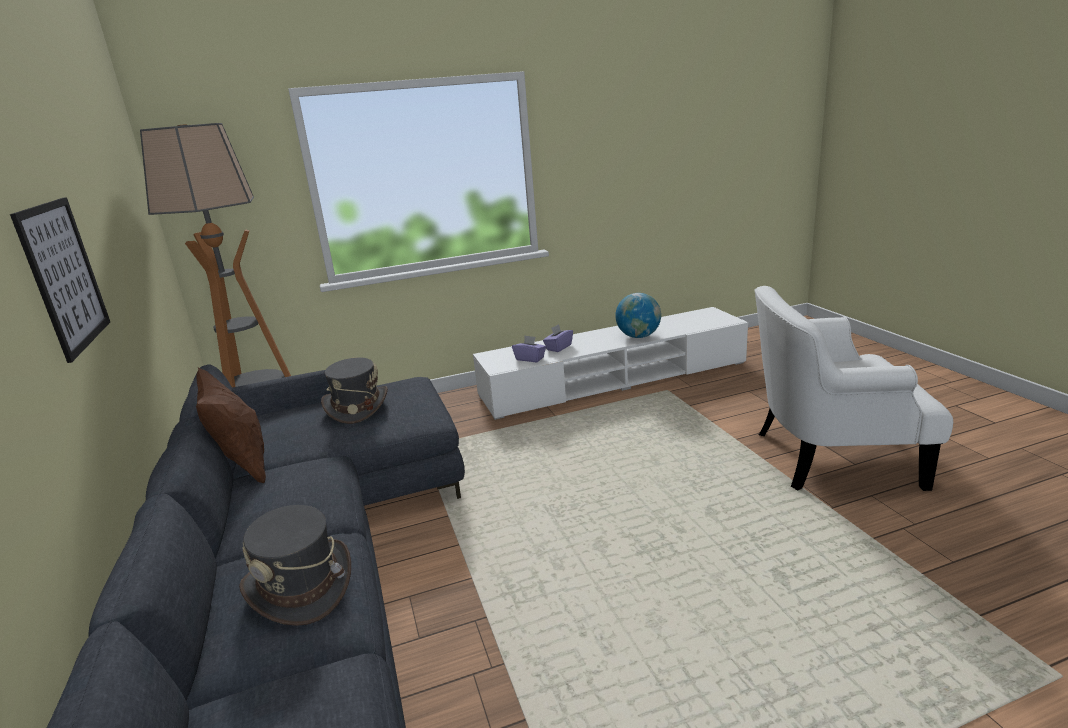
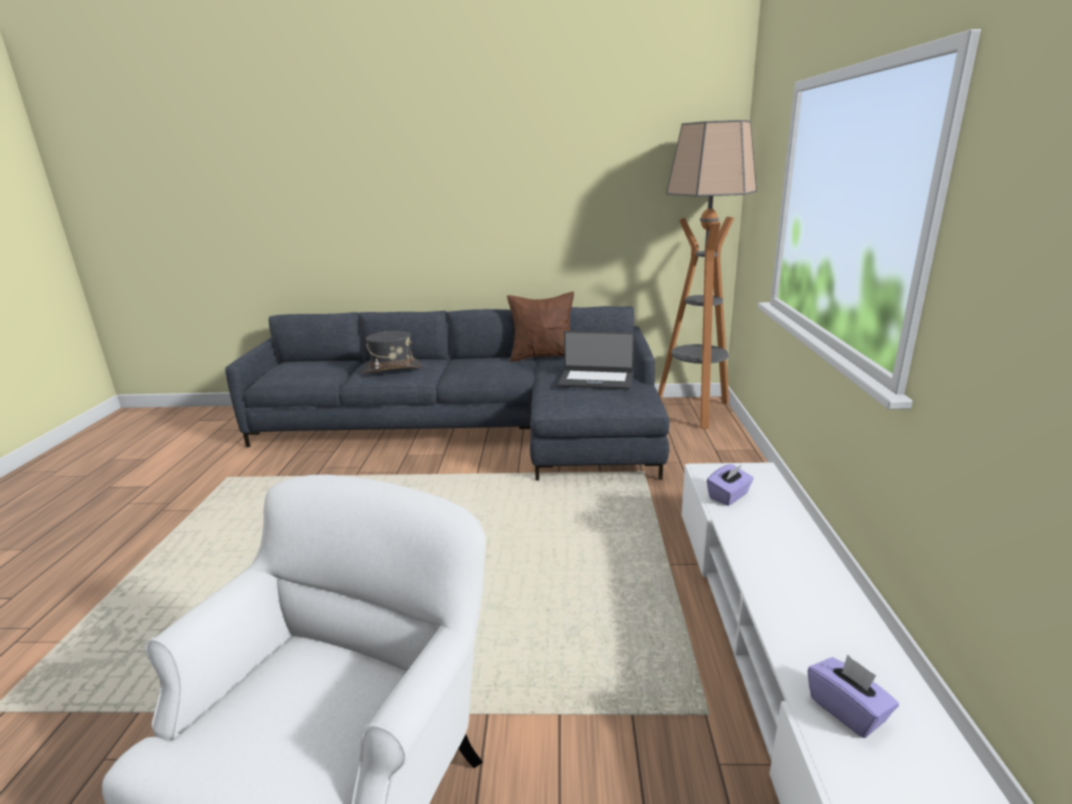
camera: 110 degrees right, 0 degrees up
picture [10,197,110,363] -> none
grey hat [321,357,388,424] -> laptop [558,331,634,389]
purple tissue box [543,324,573,352] -> purple tissue box moved to [808,654,899,738]
globe [615,293,661,338] -> none

